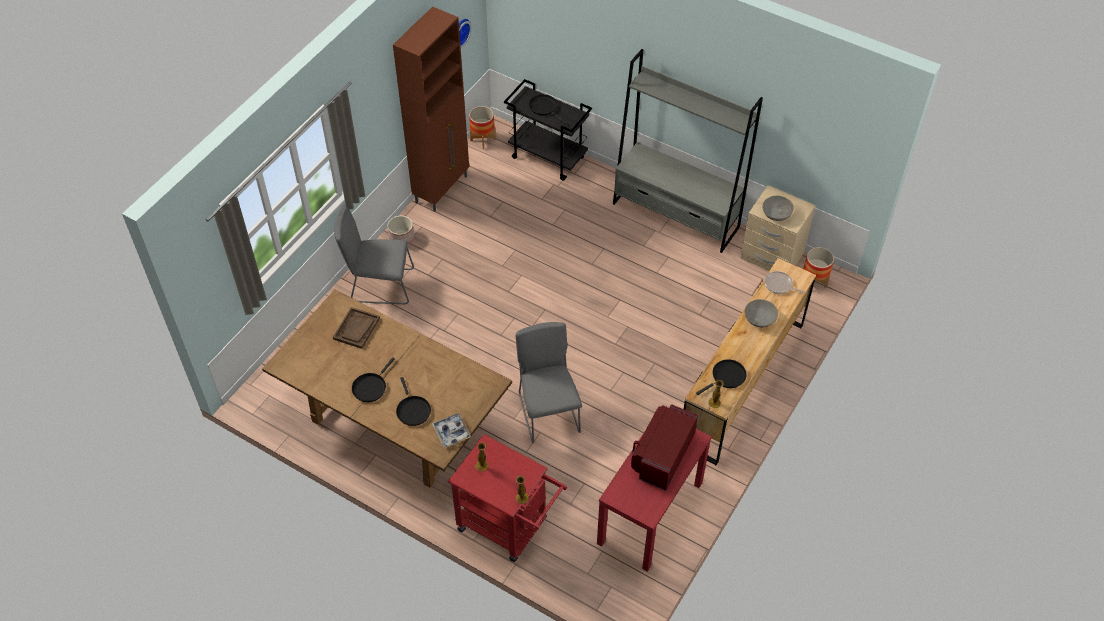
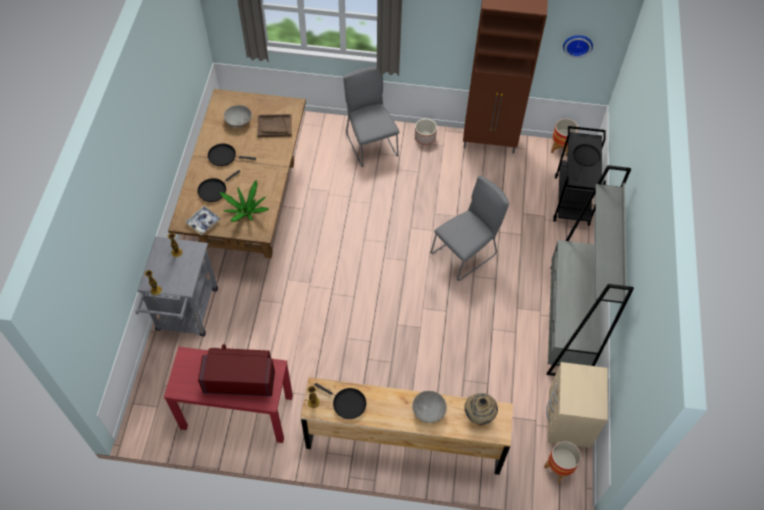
camera: 65 degrees right, 5 degrees up
red cart [448,434,567,562] -> grey cart [135,237,218,336]
grey chair [516,322,582,443] -> grey chair moved to [431,176,509,281]
grey bowl [763,196,794,221] -> grey bowl moved to [224,105,252,127]
frying pan [764,271,805,294] -> beige vase [465,393,498,425]
none -> potted plant [220,180,269,222]

